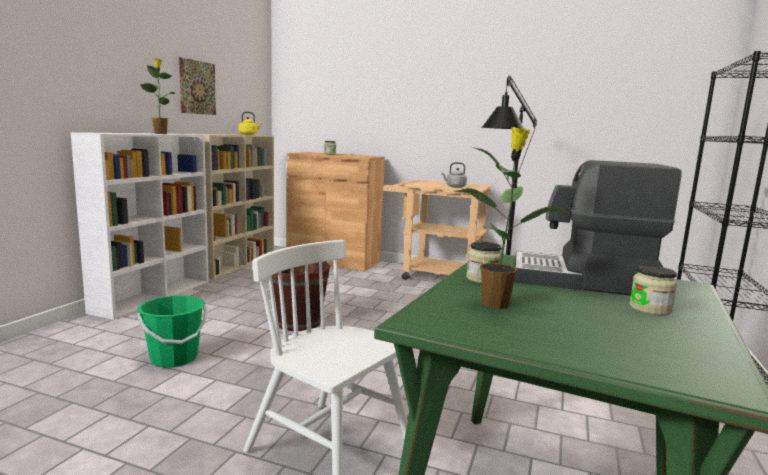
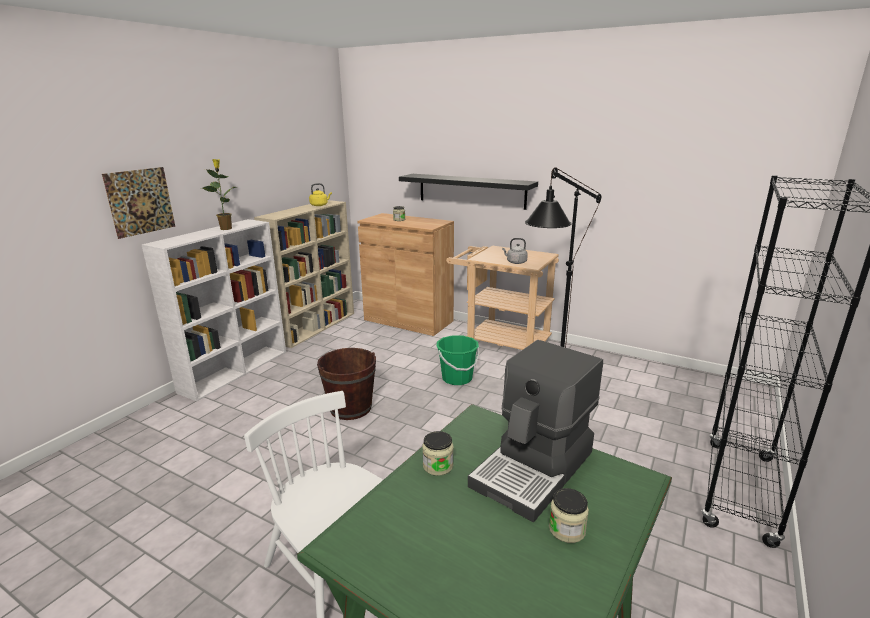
camera: 10 degrees right, 10 degrees up
green bucket [137,296,207,367] -> green bucket moved to [436,335,479,385]
picture [179,57,216,115] -> picture moved to [102,167,175,239]
potted plant [454,127,567,309] -> none
coffee machine [514,160,682,295] -> coffee machine turned 75 degrees counterclockwise [468,340,603,522]
none -> black shelf [399,174,538,210]

